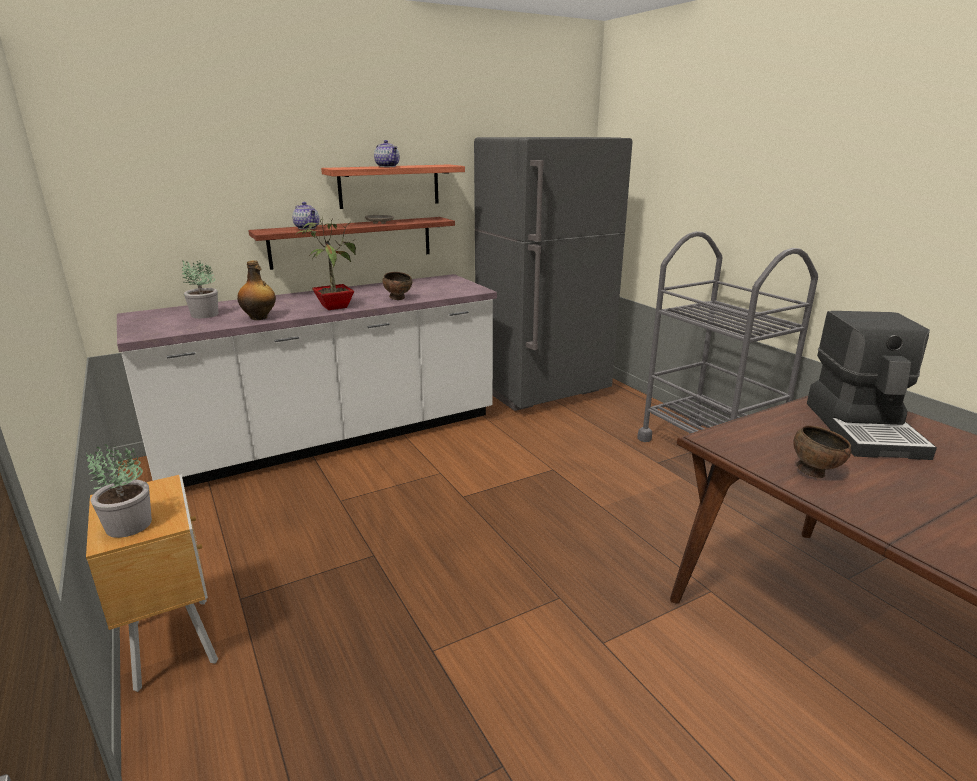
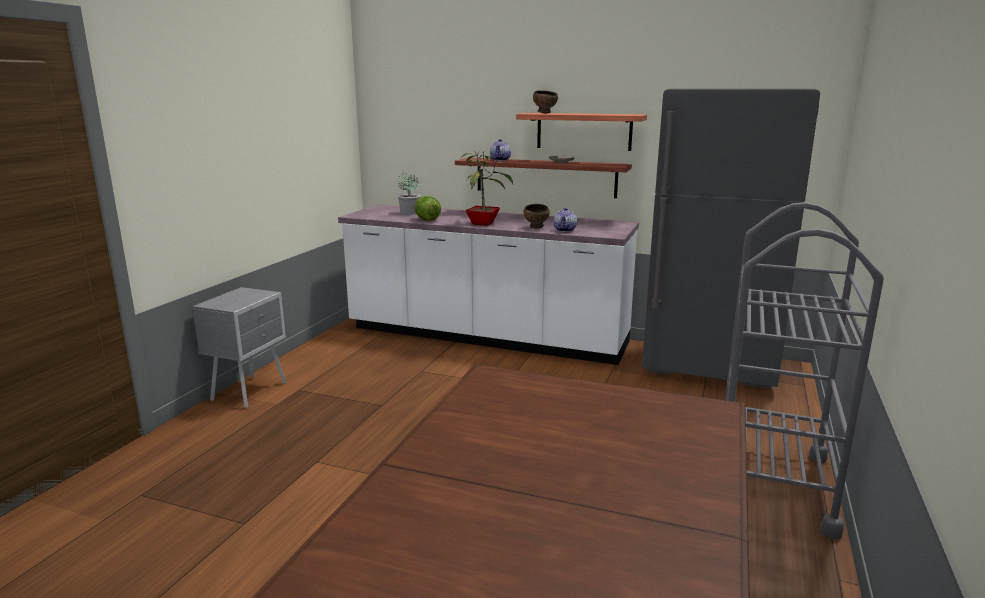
camera: 50 degrees right, 5 degrees down
potted plant [86,444,152,538] -> none
brown nightstand [86,474,218,692] -> grey nightstand [192,287,286,408]
bottle [237,260,276,320] -> lettuce [415,196,441,221]
teapot [374,140,400,167] -> teapot moved to [554,208,577,232]
brown bowl [793,426,851,478] -> brown bowl moved to [533,90,558,113]
coffee machine [807,311,937,460] -> none

